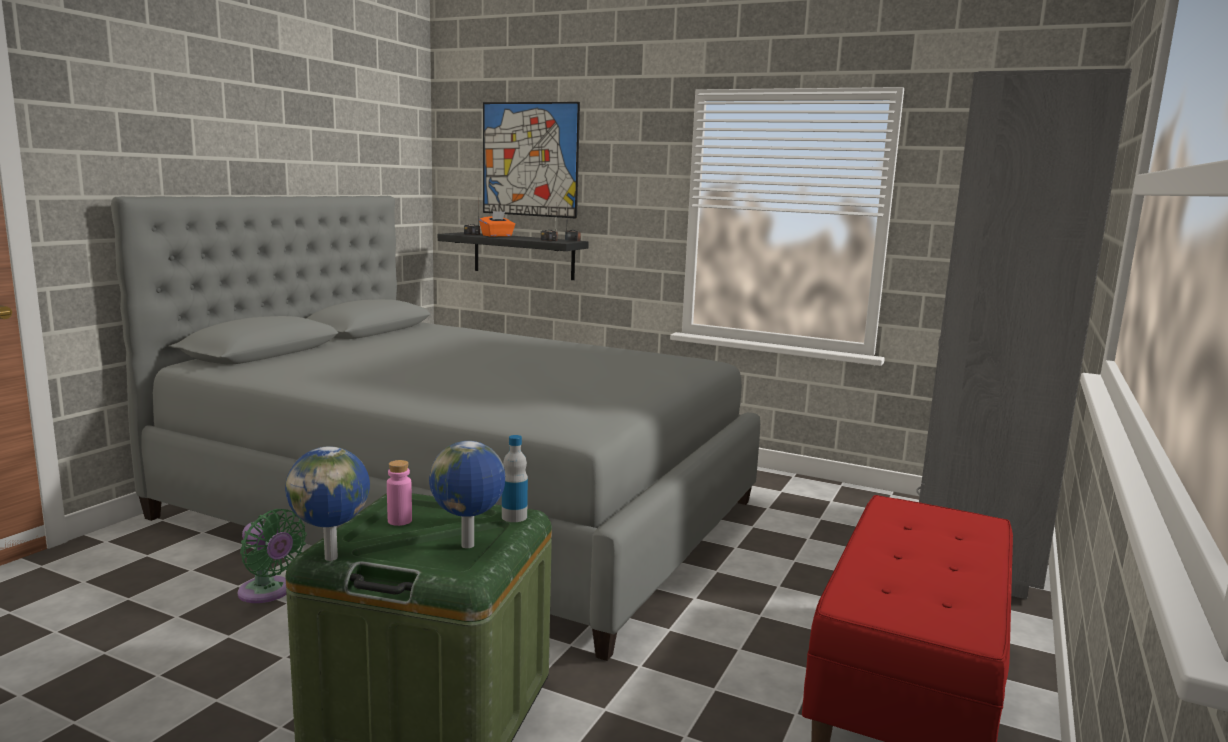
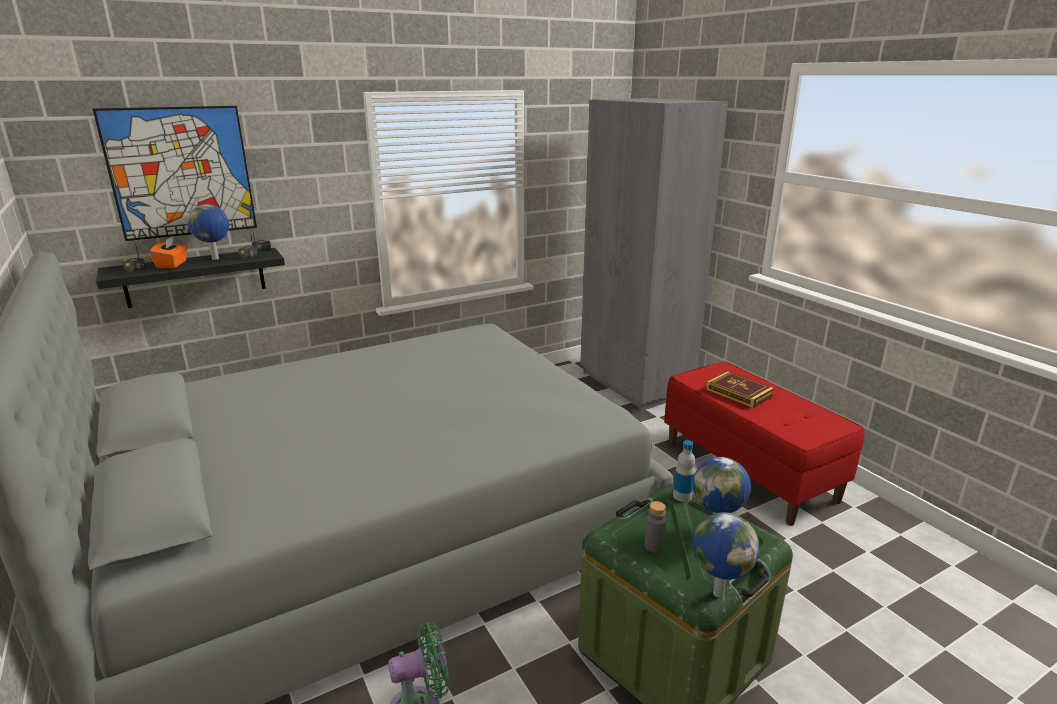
camera: 55 degrees left, 10 degrees up
pink bottle [387,460,412,526] -> grey bottle [644,501,666,553]
none -> globe [188,204,229,260]
none -> book [706,371,774,408]

